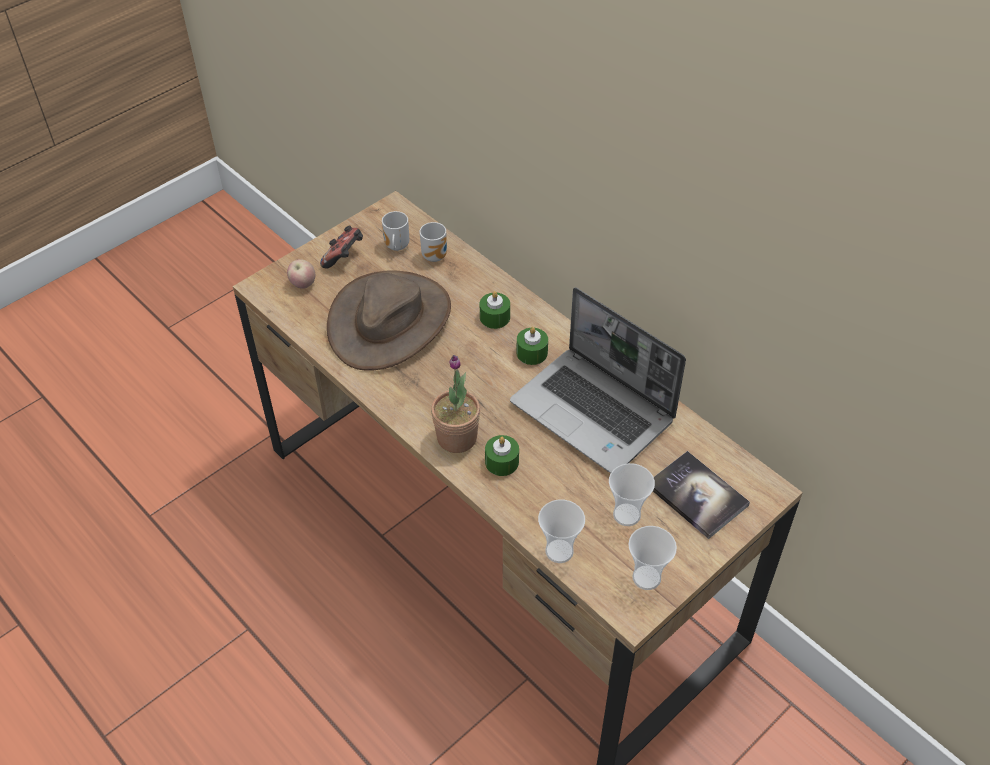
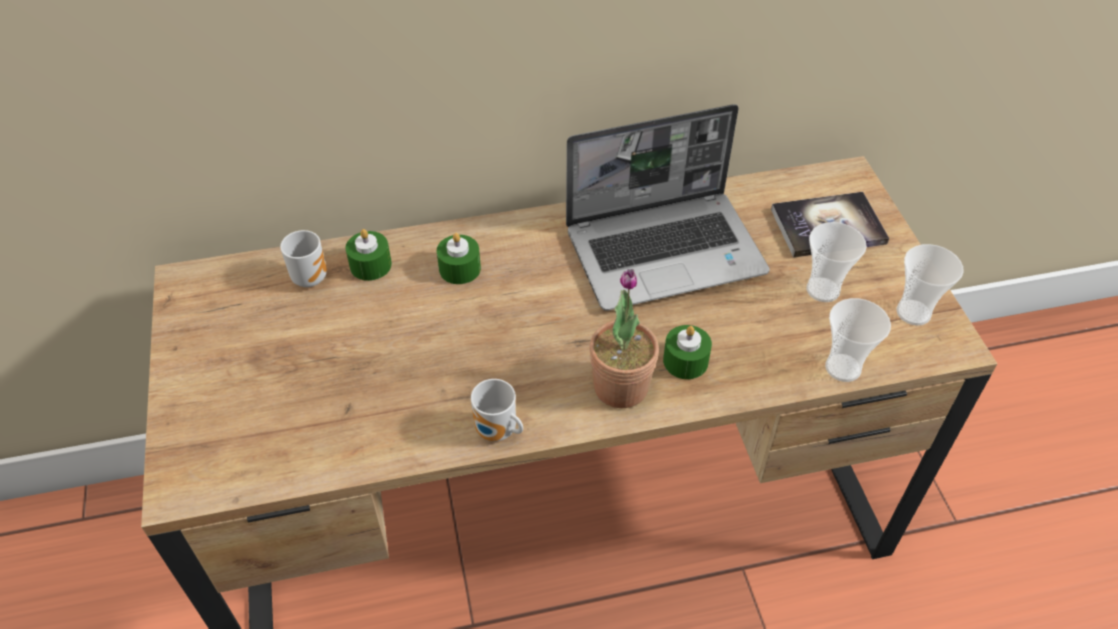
camera: 60 degrees left, 0 degrees up
apple [287,259,315,289] -> none
game controller [320,225,363,268] -> none
brown hat [327,271,451,371] -> none
mug [382,211,409,251] -> mug moved to [471,379,523,441]
green candle [517,327,548,365] -> green candle moved to [345,229,392,281]

